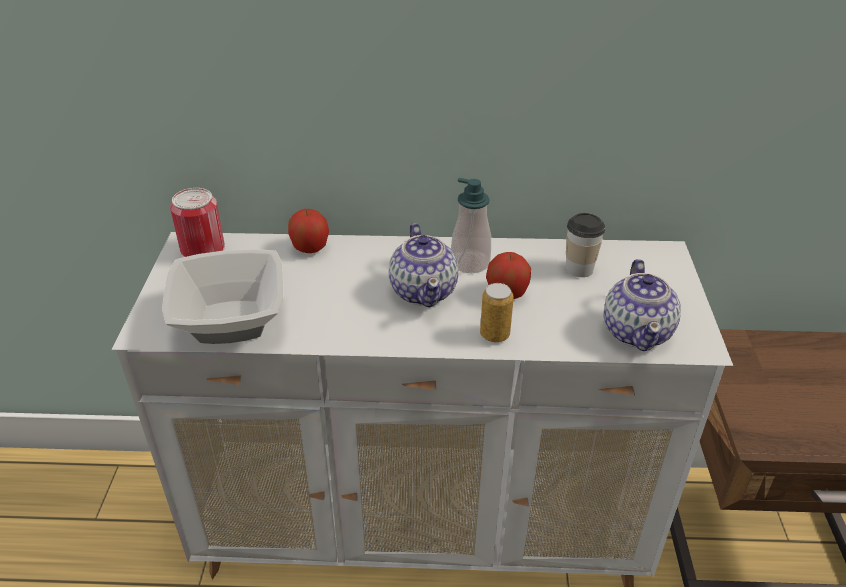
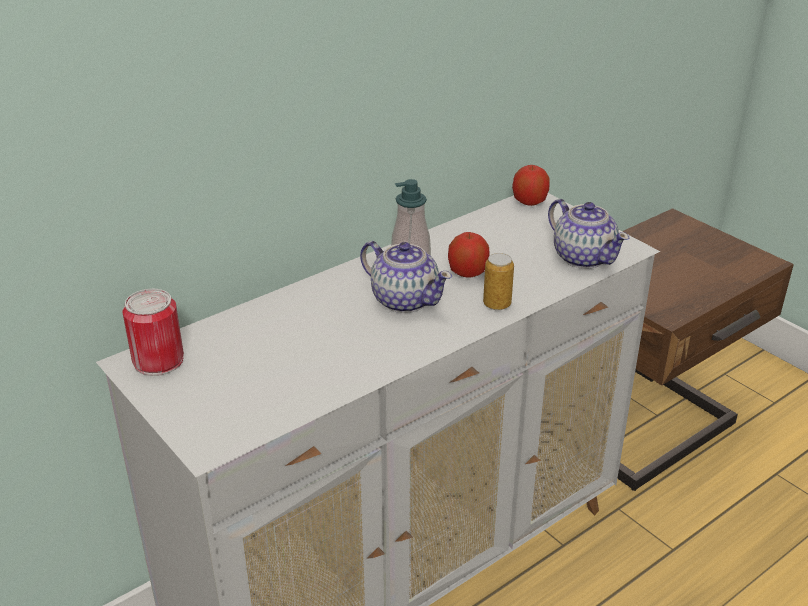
camera: 40 degrees left, 5 degrees down
bowl [162,249,283,344] -> none
apple [288,209,329,253] -> apple moved to [512,165,550,206]
cup [566,213,605,277] -> none

